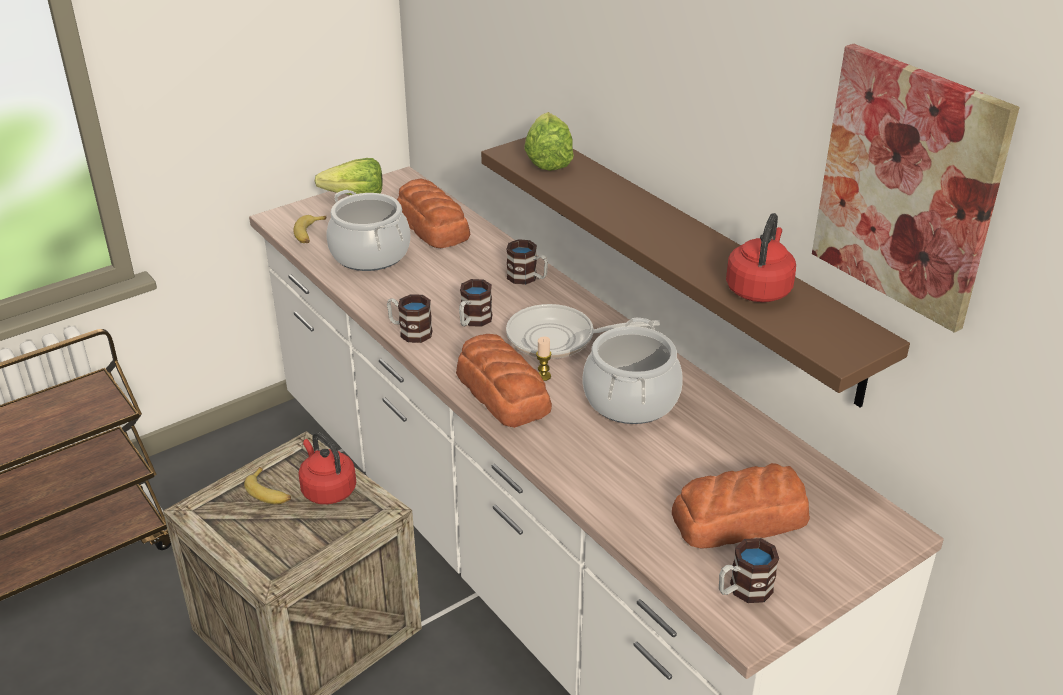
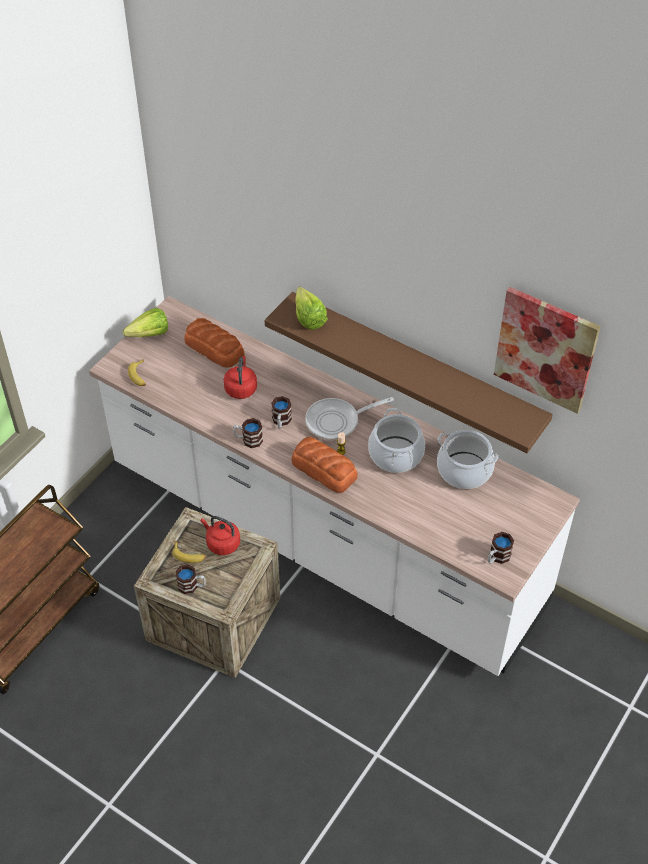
camera: 20 degrees left, 15 degrees up
cooking pot [326,190,410,271] -> cooking pot moved to [437,430,498,489]
mug [507,239,548,285] -> mug moved to [176,564,206,594]
bread [672,463,810,549] -> none
red kettle [726,213,796,302] -> red kettle moved to [224,356,257,399]

